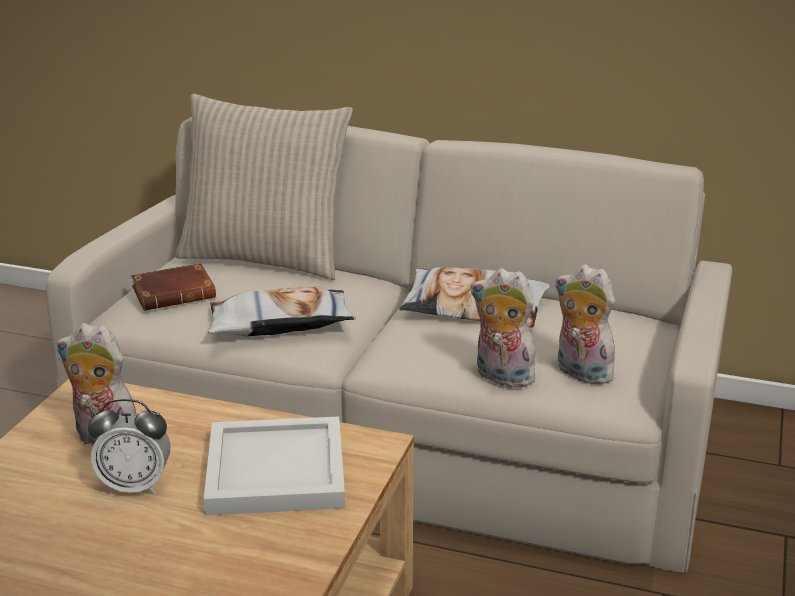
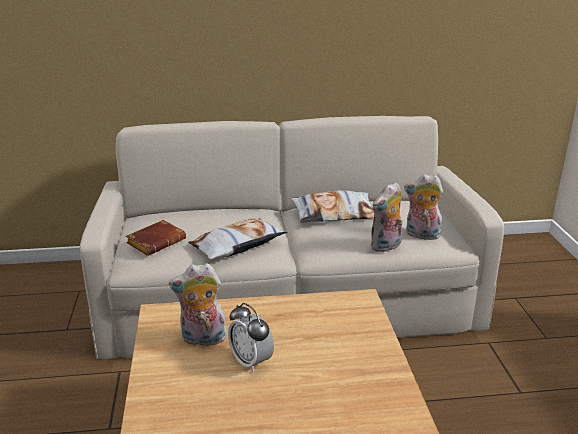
camera: 25 degrees left, 0 degrees up
alarm clock [88,399,171,494] -> alarm clock turned 75 degrees clockwise [228,303,274,372]
beige pillow [176,94,353,280] -> none
white tray [204,416,345,516] -> none
plush toy [471,268,538,387] -> plush toy turned 45 degrees counterclockwise [371,182,403,252]

